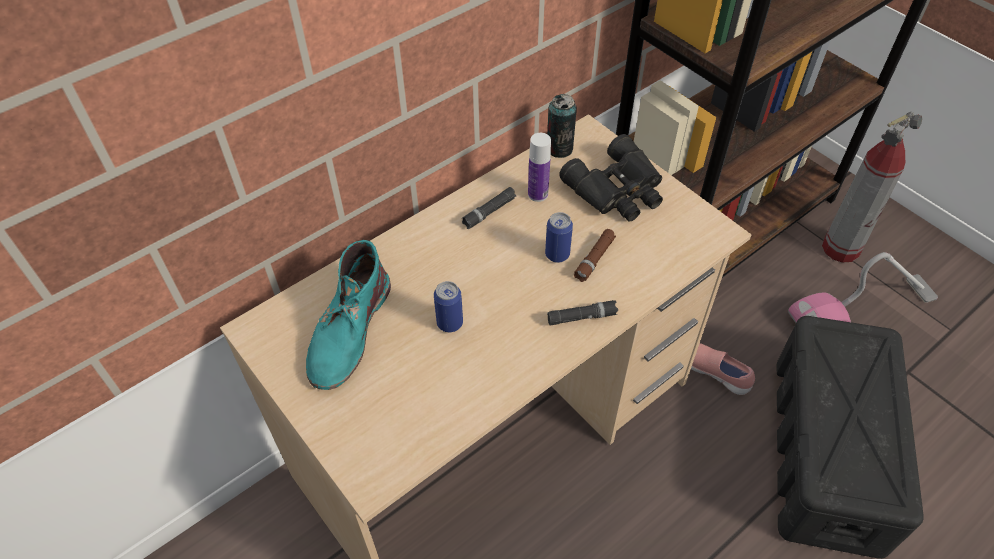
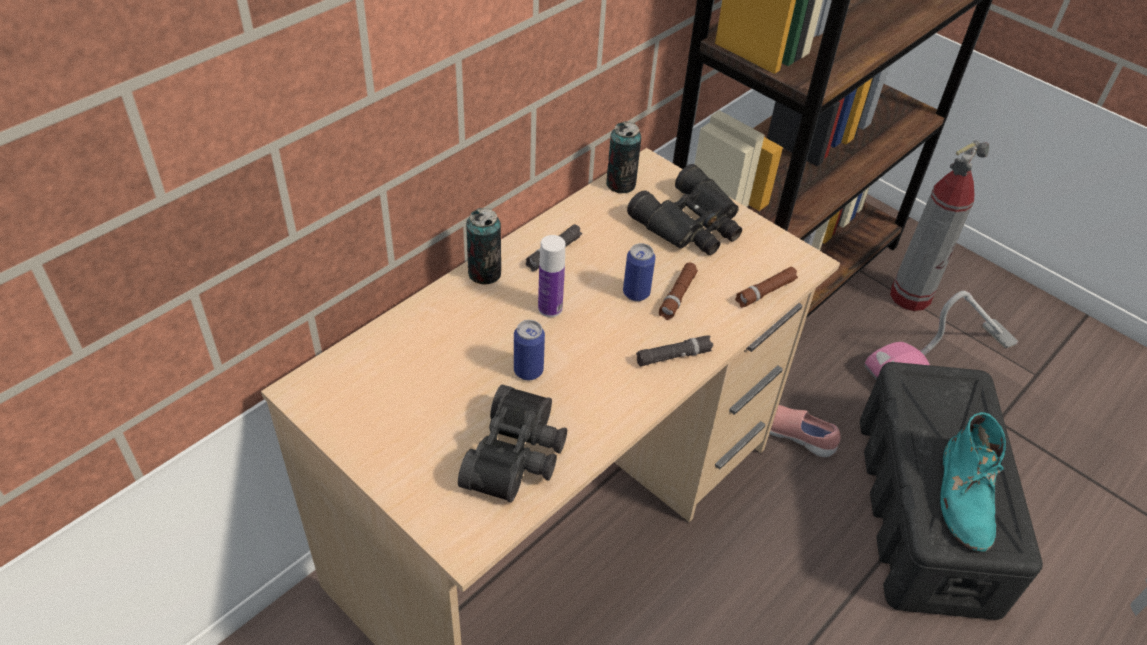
camera: 10 degrees left, 5 degrees down
turquoise boot [306,240,391,390] -> turquoise boot moved to [940,412,1006,552]
bottle [528,133,551,202] -> bottle moved to [538,235,565,317]
none -> black binoculars [458,384,567,503]
none -> can [466,208,501,285]
none -> brown flashlight [735,267,798,308]

